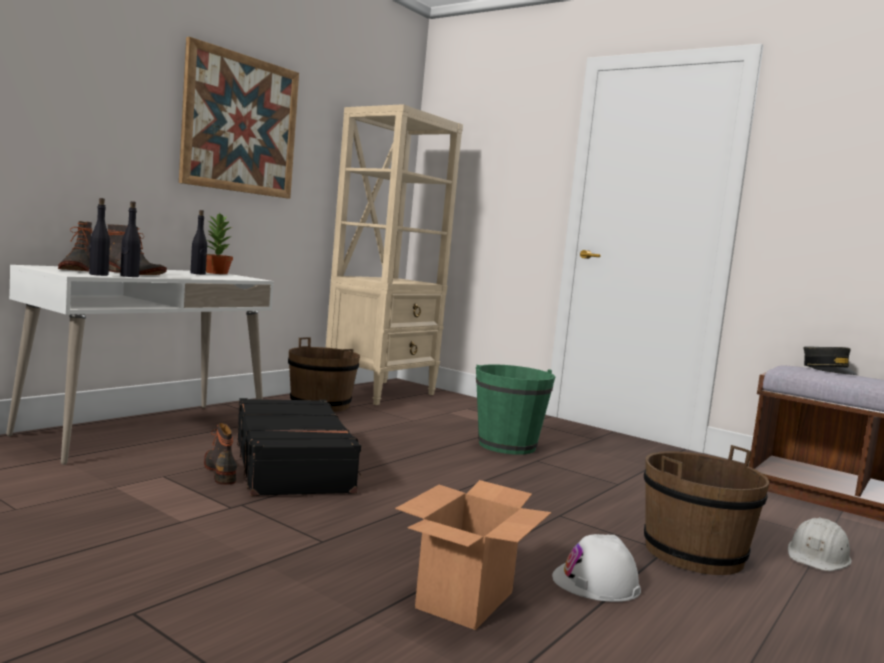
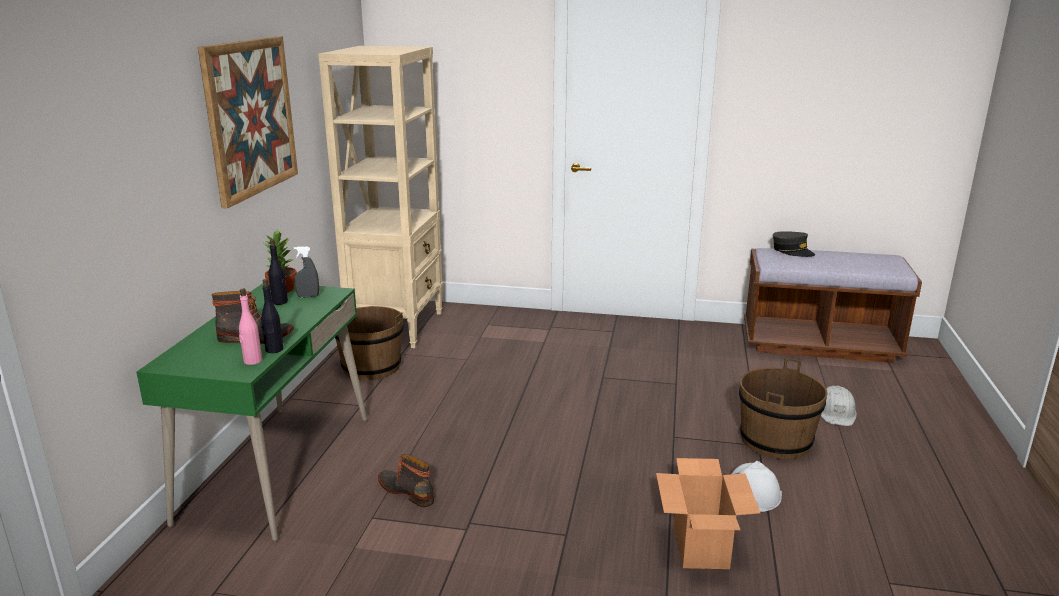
camera: 25 degrees left, 15 degrees up
white desk [6,265,274,465] -> green desk [136,283,367,541]
boot [58,221,93,271] -> none
black bottle [89,198,110,276] -> pink bottle [239,289,262,365]
black suitcase [237,398,362,496] -> none
green bucket [476,364,555,455] -> none
none -> grey spray bottle [294,246,319,297]

